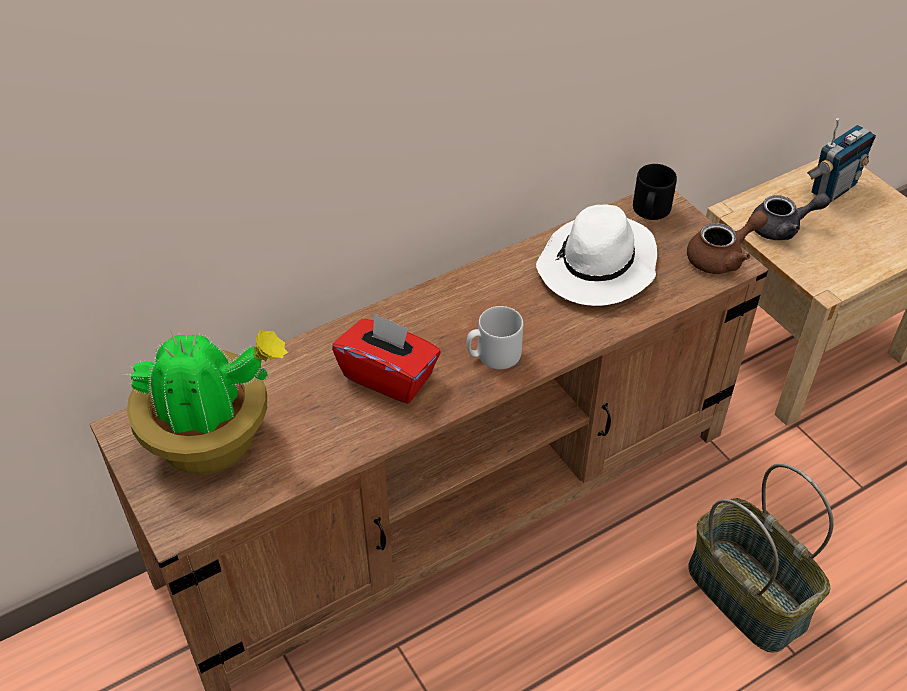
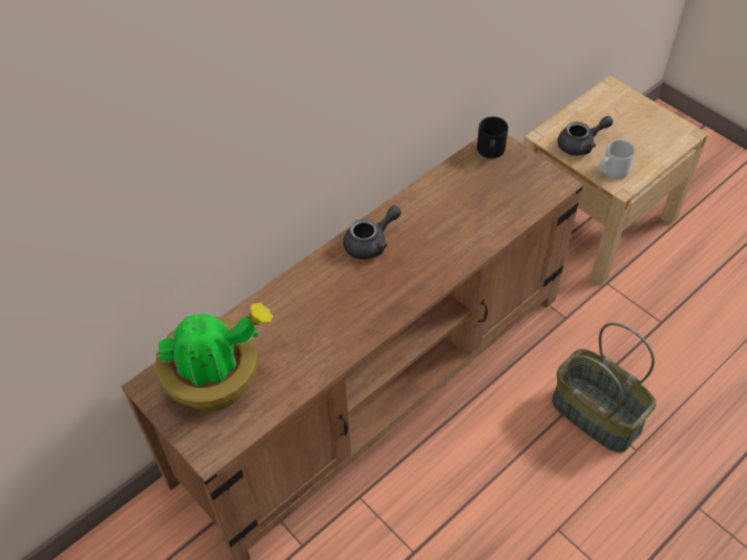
camera: 10 degrees left, 5 degrees up
red tissue box [332,312,440,403] -> none
grey mug [467,306,523,369] -> grey mug moved to [599,140,635,179]
white hat [536,204,657,306] -> none
brown teapot [687,210,768,274] -> none
radio [807,118,876,202] -> none
none -> grey teapot [343,205,401,259]

